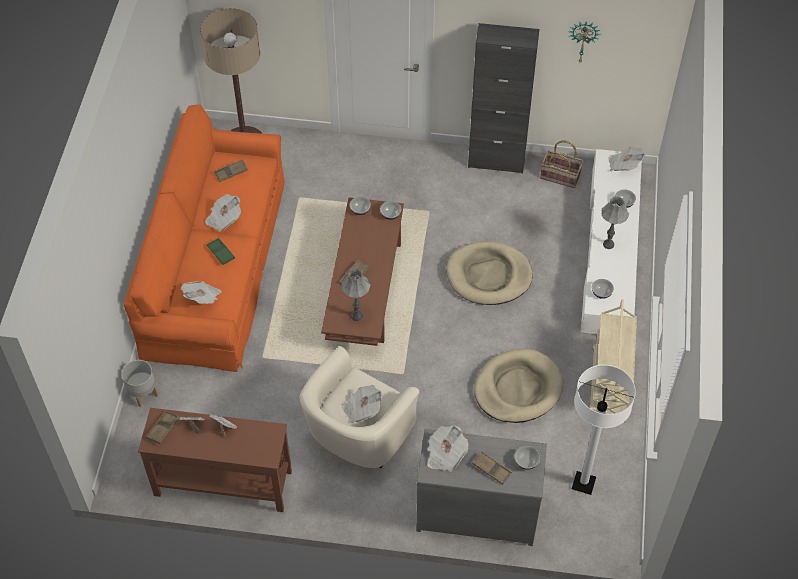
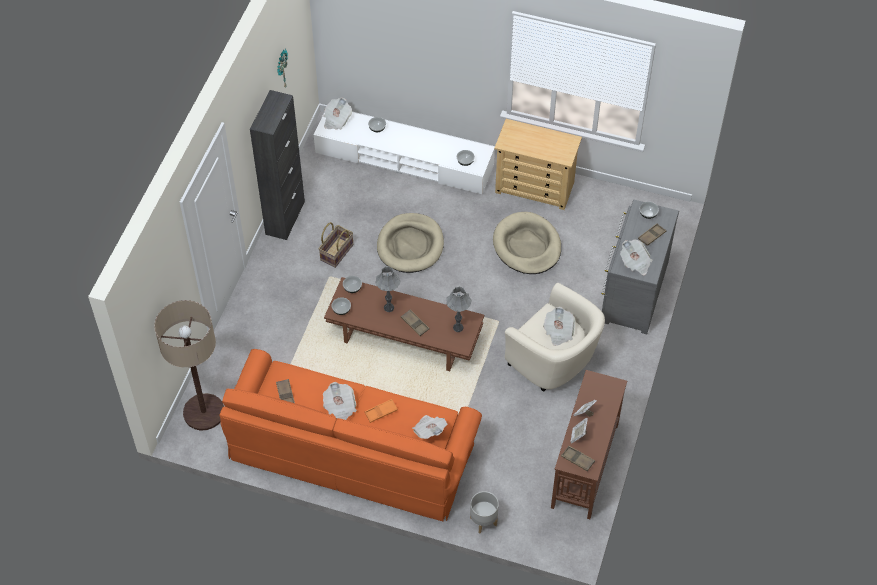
camera: 80 degrees left, 0 degrees up
green tray [207,238,235,265] -> orange tray [365,399,398,423]
basket [540,140,583,188] -> basket moved to [319,222,353,268]
white floor lamp [572,365,636,495] -> none
beige cart [590,300,637,422] -> beige dresser [494,119,582,210]
grey table lamp [602,196,629,249] -> grey table lamp moved to [375,266,401,312]

